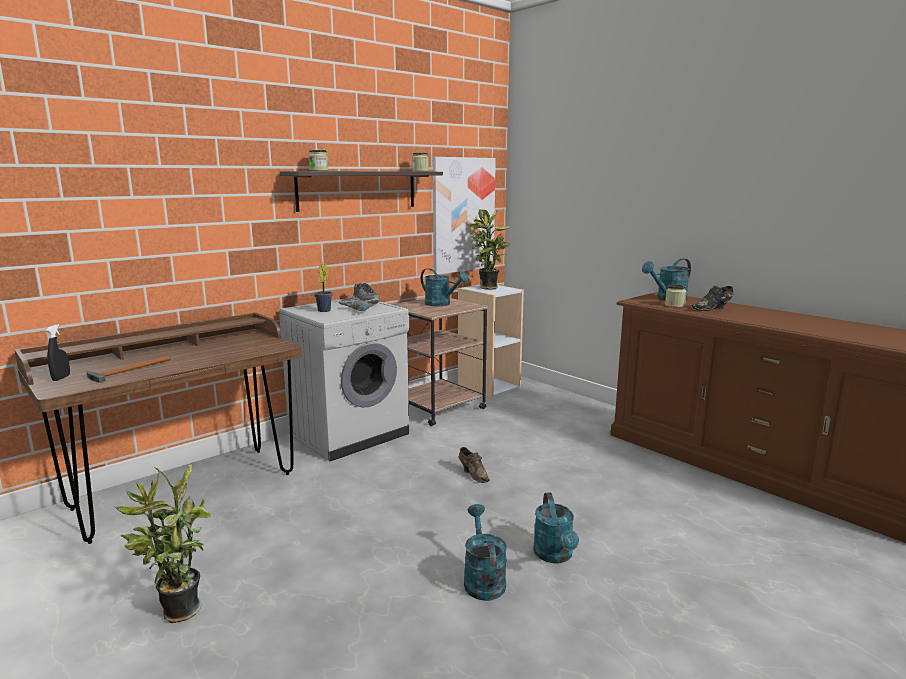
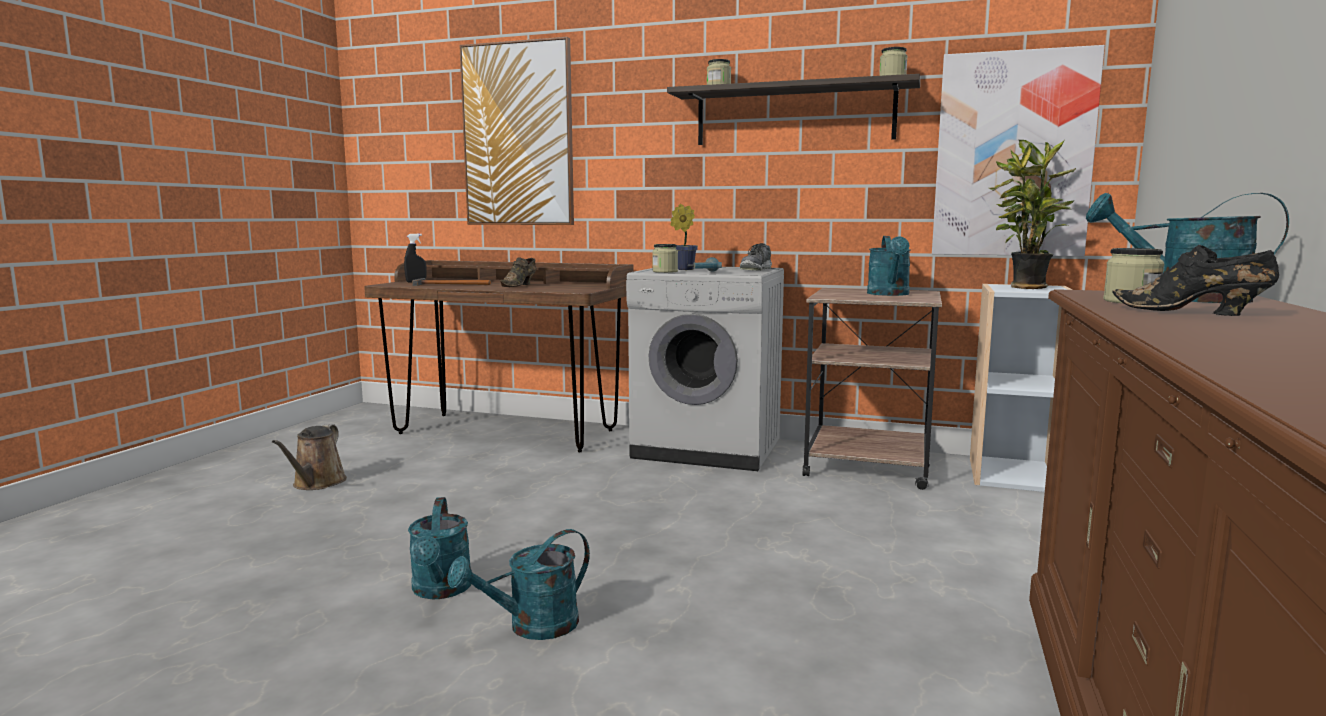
camera: 60 degrees right, 5 degrees down
potted plant [115,463,211,623] -> brown watering can [272,424,347,490]
brown shoe [459,447,490,483] -> brown shoe moved to [500,257,537,287]
turquoise watering can [464,504,507,601] -> turquoise watering can turned 120 degrees clockwise [408,497,471,599]
none -> picture [459,37,574,225]
none -> jar [652,244,678,273]

